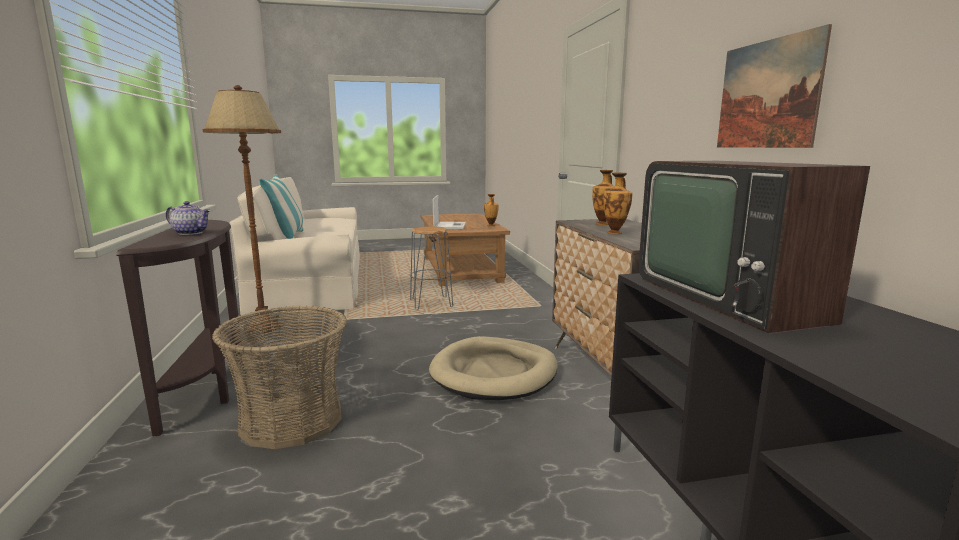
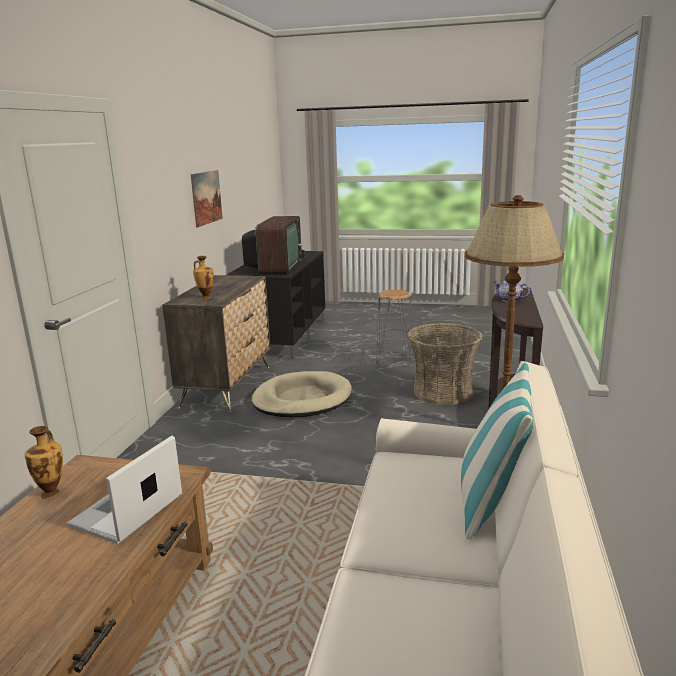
camera: 155 degrees left, 5 degrees up
grey stool [410,226,453,310] -> grey stool moved to [376,290,414,367]
vase [603,173,633,234] -> none

